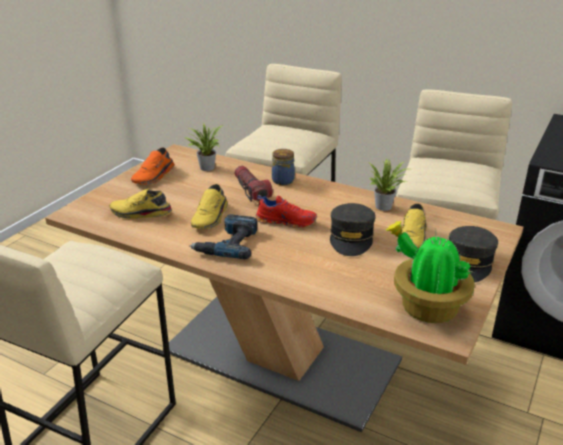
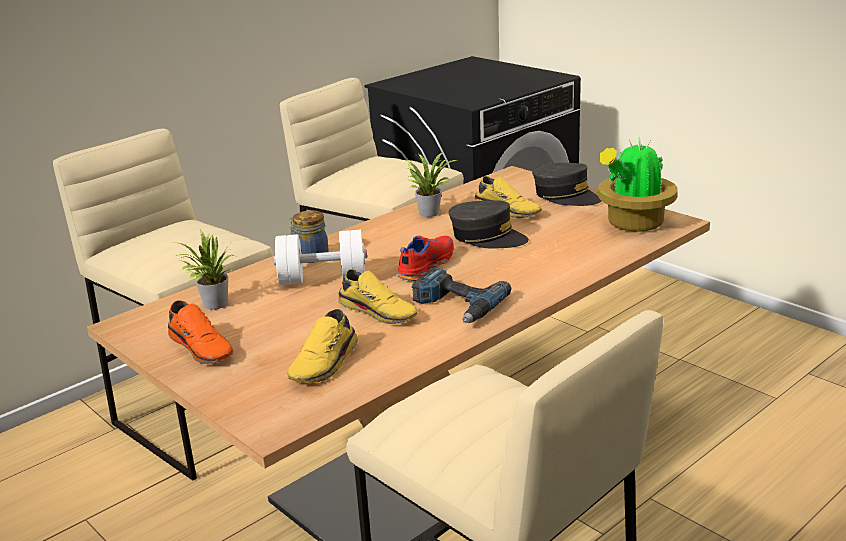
camera: 70 degrees left, 5 degrees down
flashlight [235,166,273,202] -> white dumbbell [274,230,367,285]

